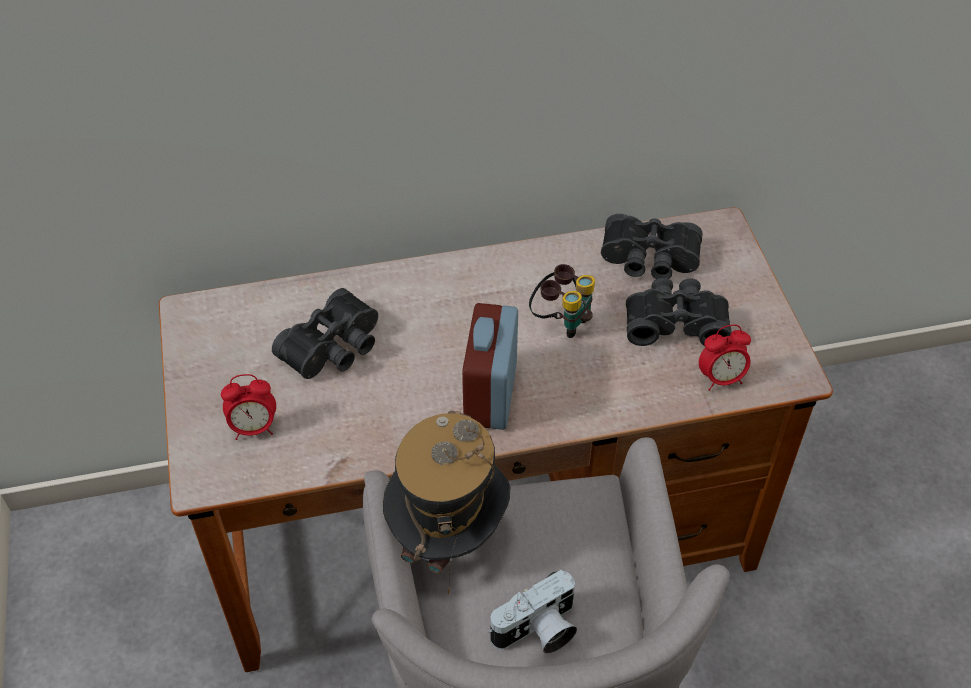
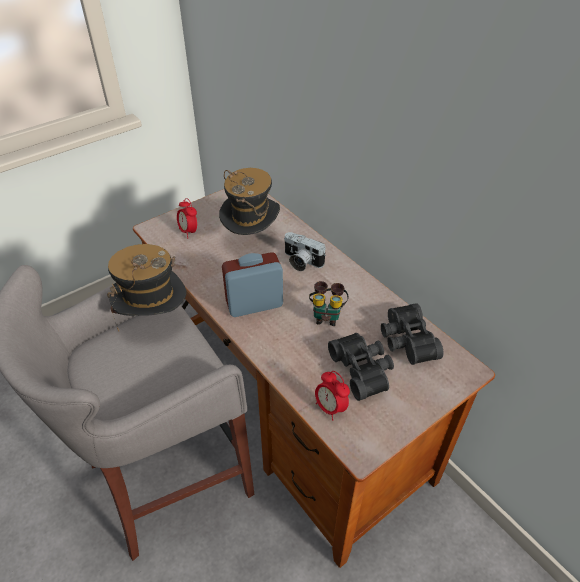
camera: 65 degrees right, 5 degrees down
black binoculars [272,288,378,379] -> hat [219,168,280,235]
camera [489,570,577,654] -> camera moved to [284,232,326,271]

